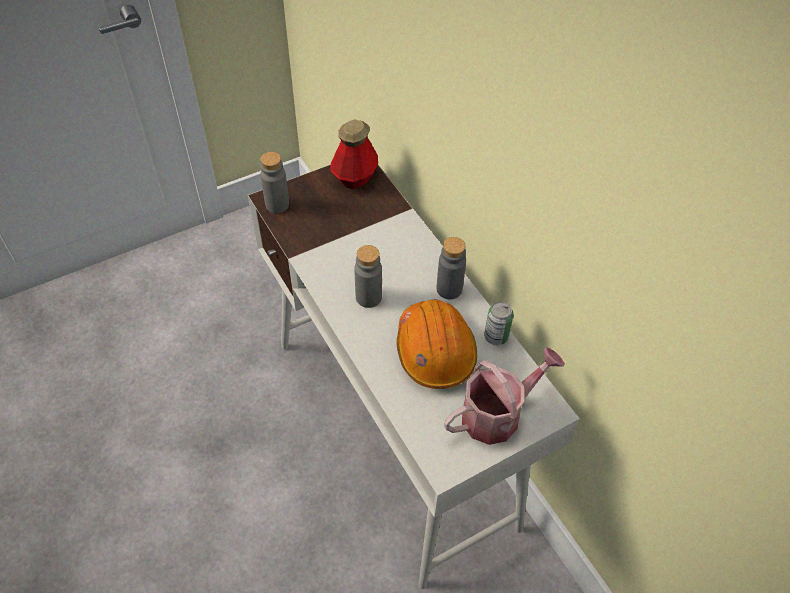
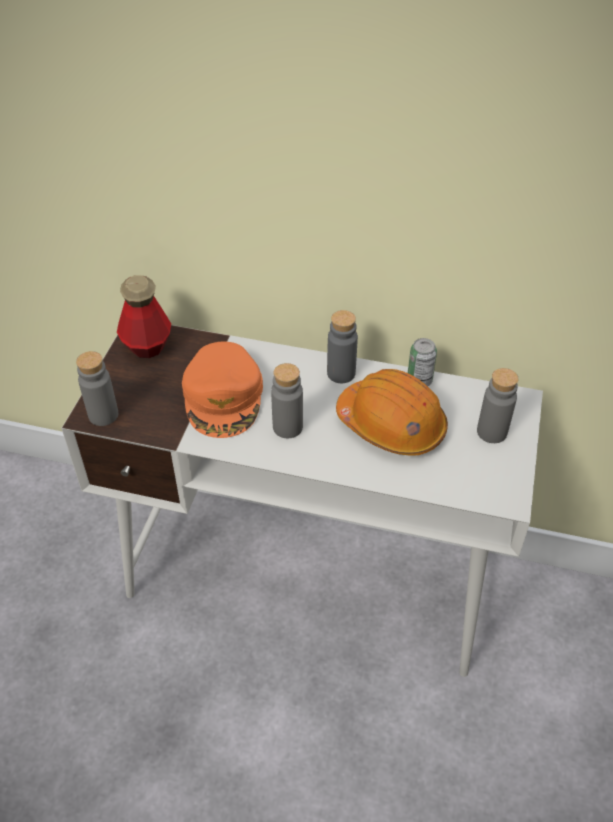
camera: 45 degrees left, 5 degrees down
watering can [444,347,565,445] -> grey bottle [477,368,519,443]
none -> orange cap [182,342,263,438]

